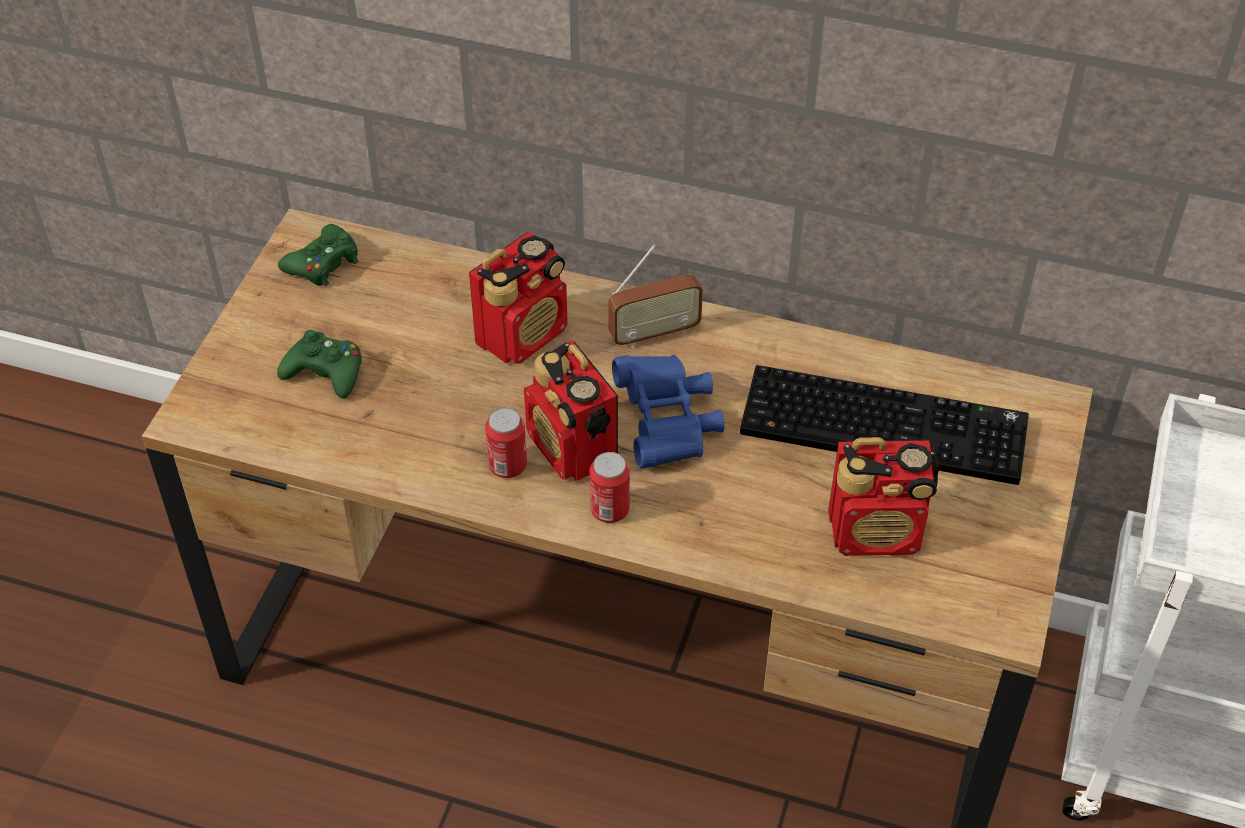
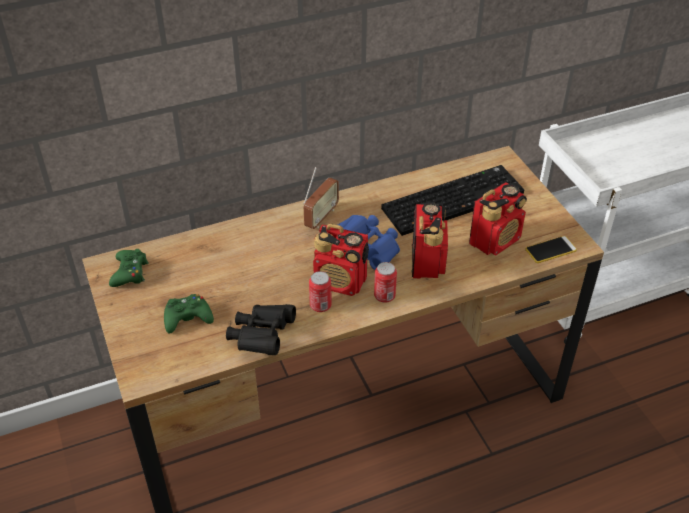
camera: 40 degrees left, 5 degrees down
radio [469,232,568,364] -> radio moved to [411,202,448,279]
none -> black binoculars [226,304,296,355]
none -> phone [525,236,577,263]

